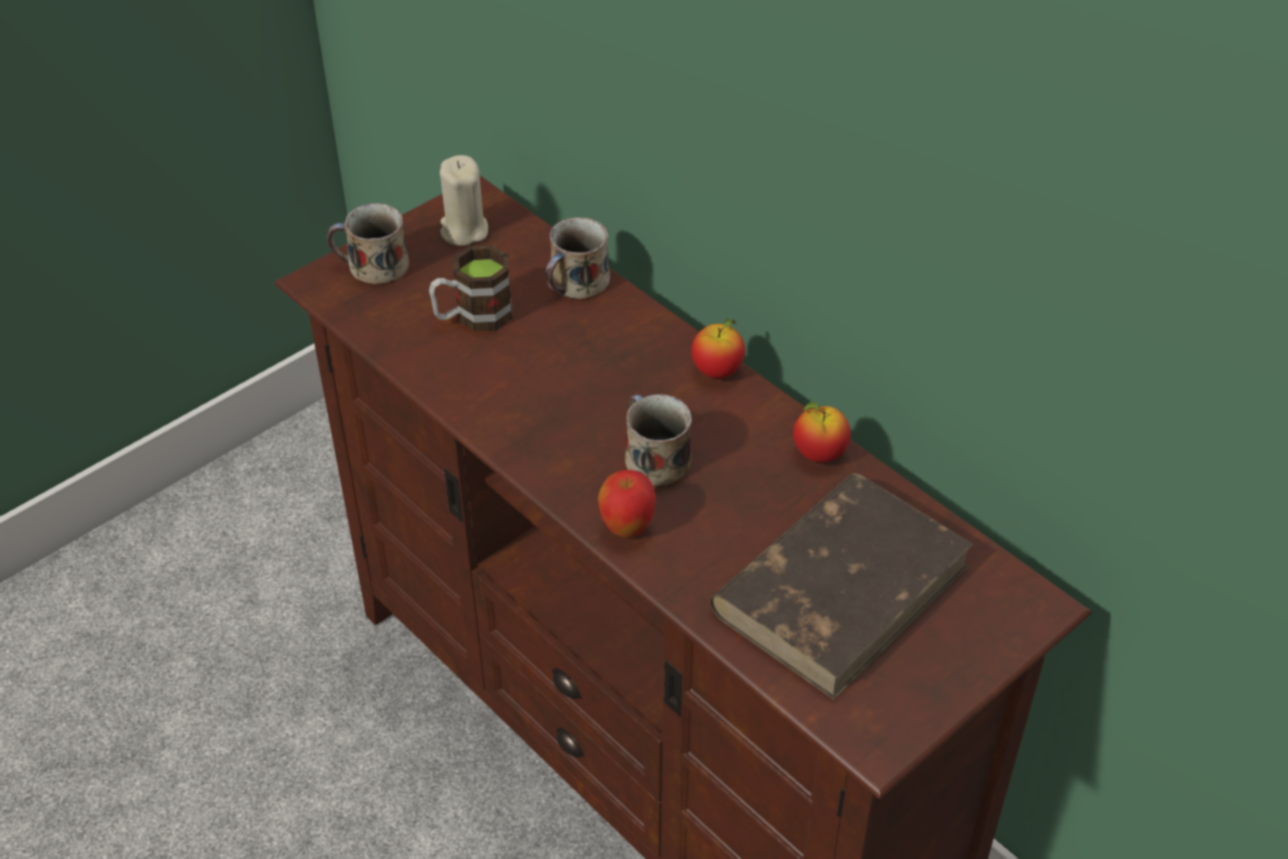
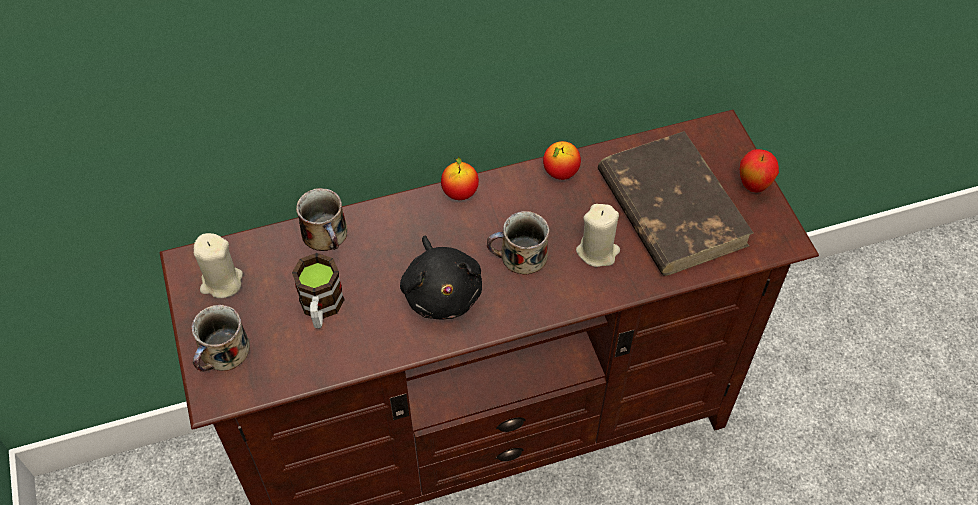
camera: 65 degrees left, 10 degrees up
apple [598,470,656,537] -> apple moved to [740,149,779,193]
none -> black plush toy [400,236,482,319]
none -> beige candle [576,204,620,267]

